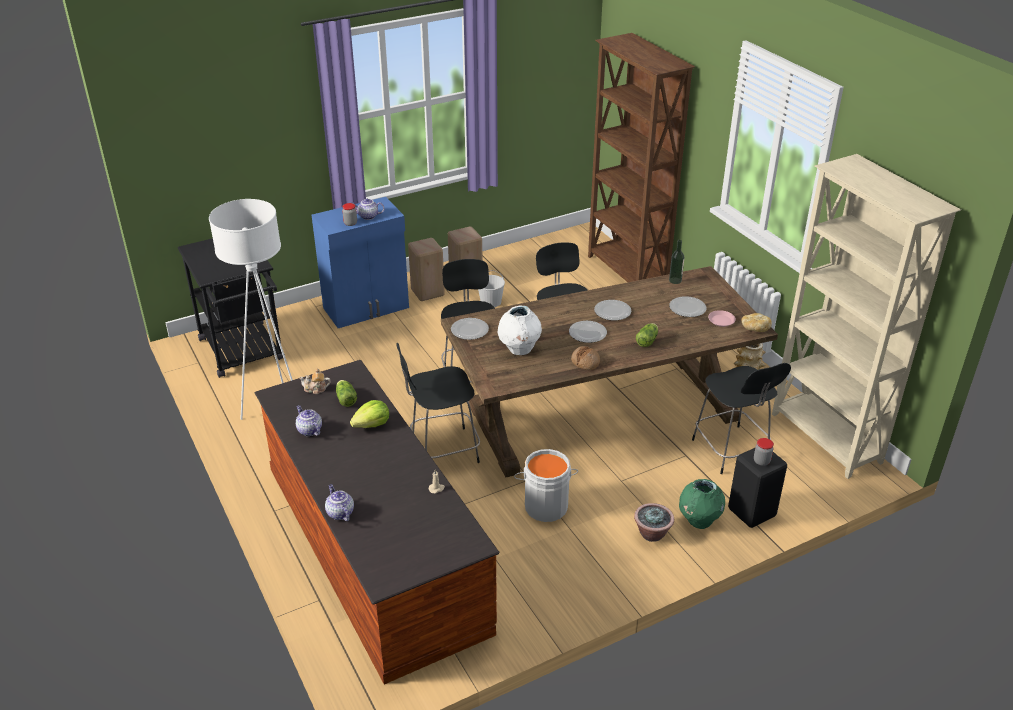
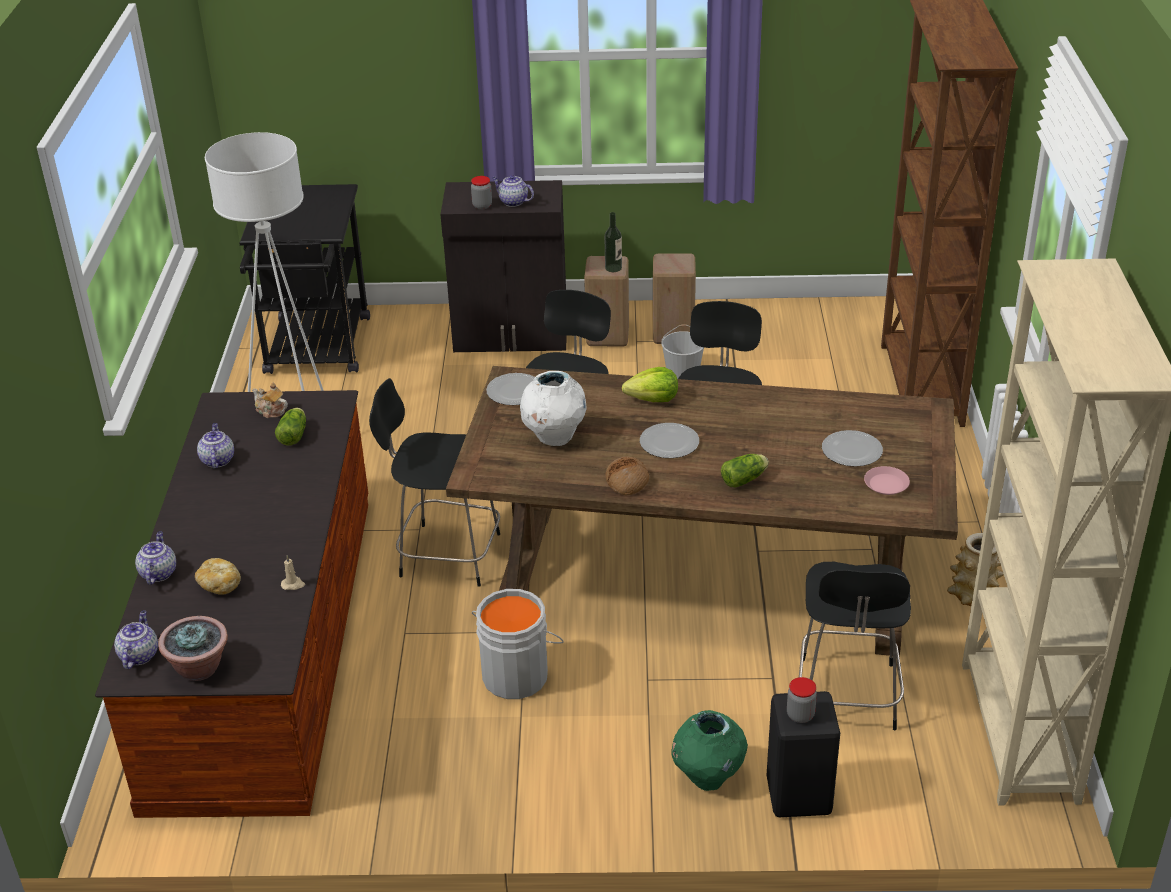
camera: 30 degrees right, 0 degrees up
blue cabinet [312,197,409,328] -> black cabinet [440,180,567,352]
lettuce [350,400,389,428] -> lettuce moved to [622,367,678,402]
plate [594,300,631,321] -> none
potted plant [634,503,674,542] -> potted plant moved to [158,616,228,681]
bottle [669,240,685,284] -> bottle moved to [604,212,622,272]
bread [742,313,772,332] -> bread moved to [195,558,241,595]
none -> teapot [114,611,158,669]

